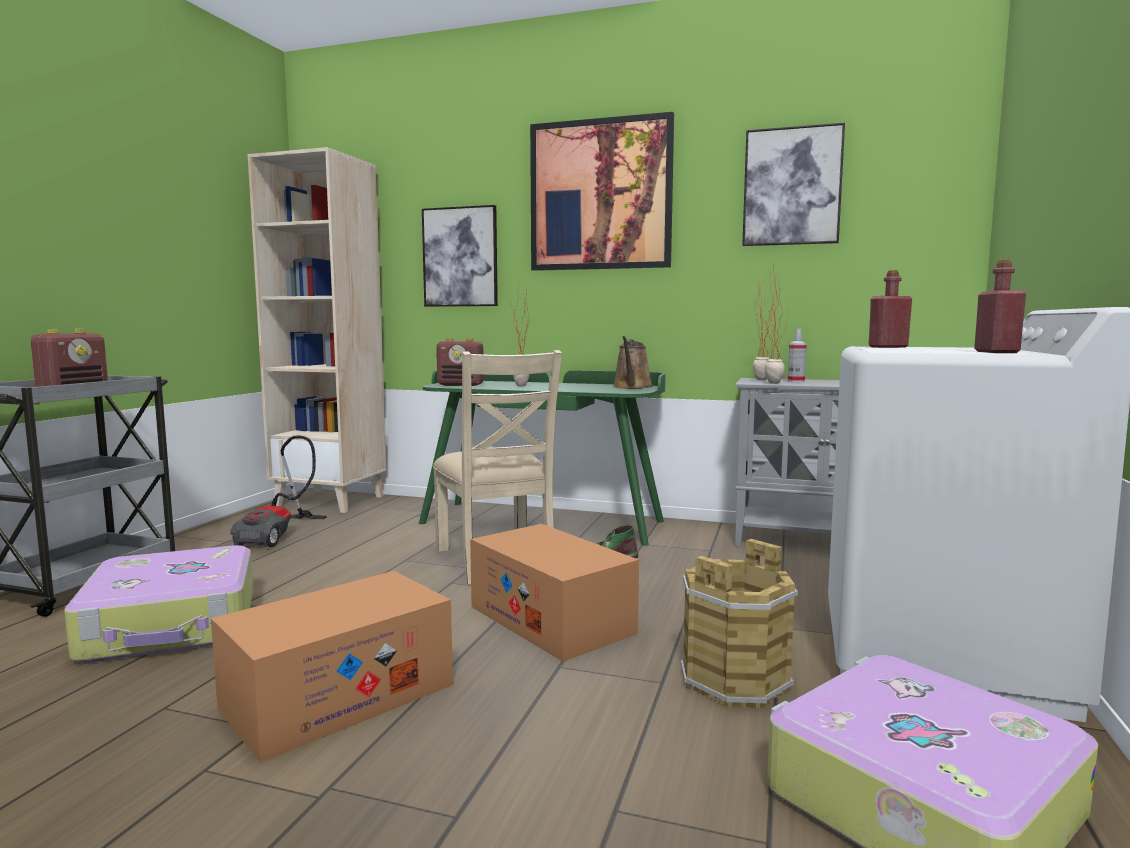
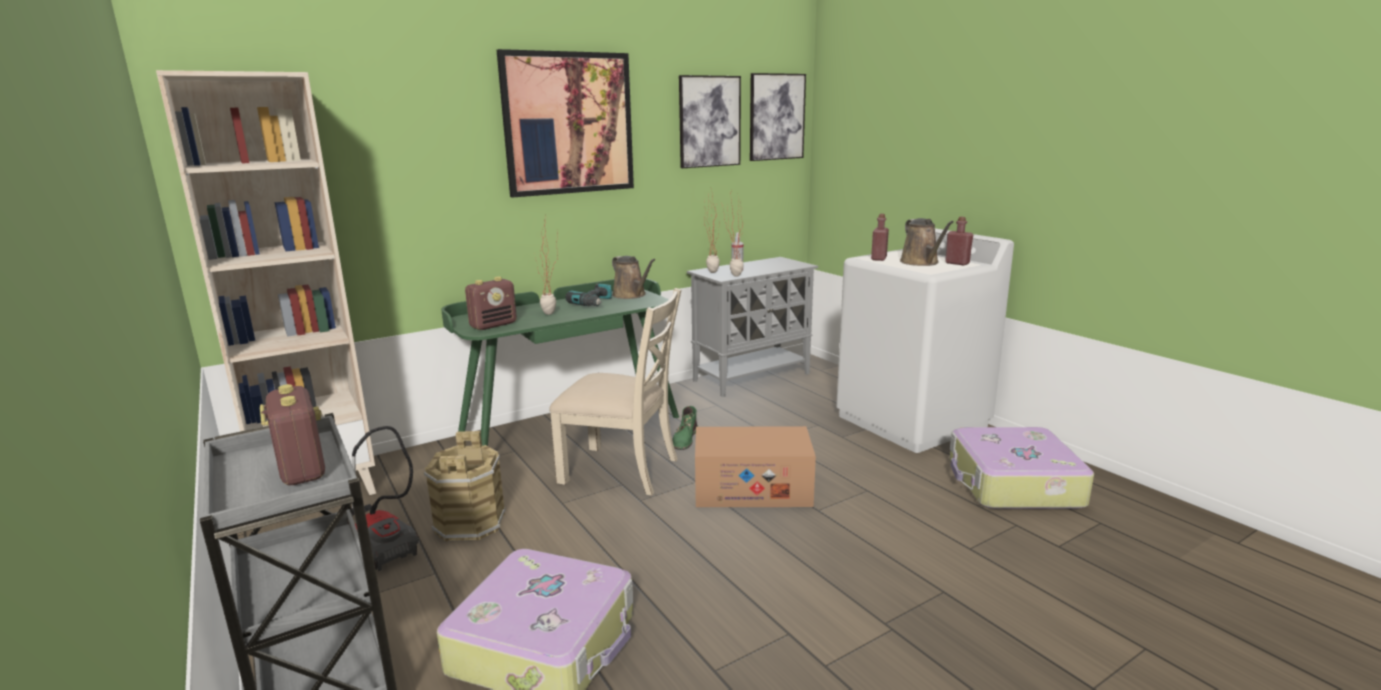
camera: 50 degrees left, 10 degrees up
cardboard box [211,571,453,763] -> none
picture [422,205,498,307] -> picture moved to [750,73,806,161]
brown bucket [681,539,798,709] -> brown bucket moved to [424,431,506,542]
none -> power drill [565,283,612,306]
none -> brown watering can [900,218,954,266]

